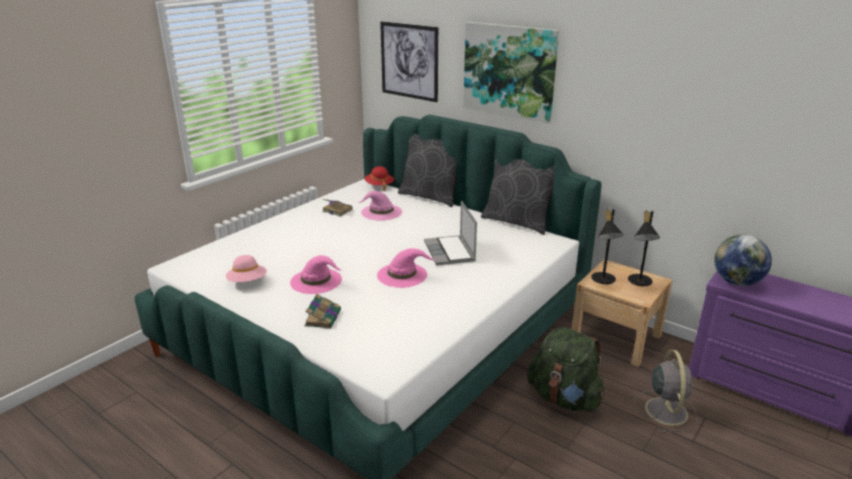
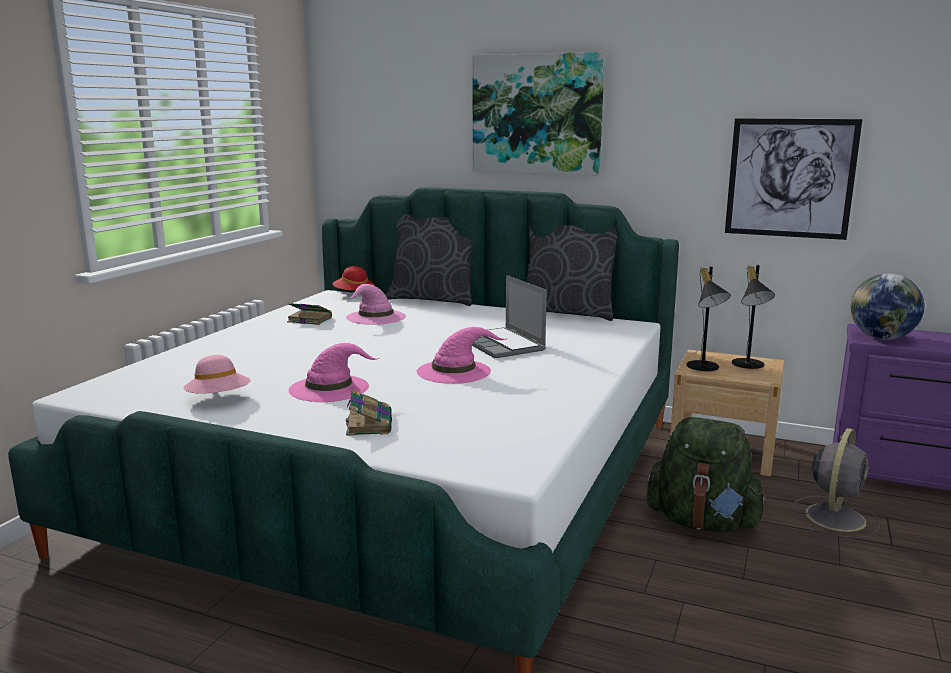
camera: 15 degrees left, 10 degrees down
picture [380,21,438,102] -> picture moved to [725,118,862,240]
grey fan [634,350,698,433] -> grey fan turned 45 degrees clockwise [794,428,880,538]

